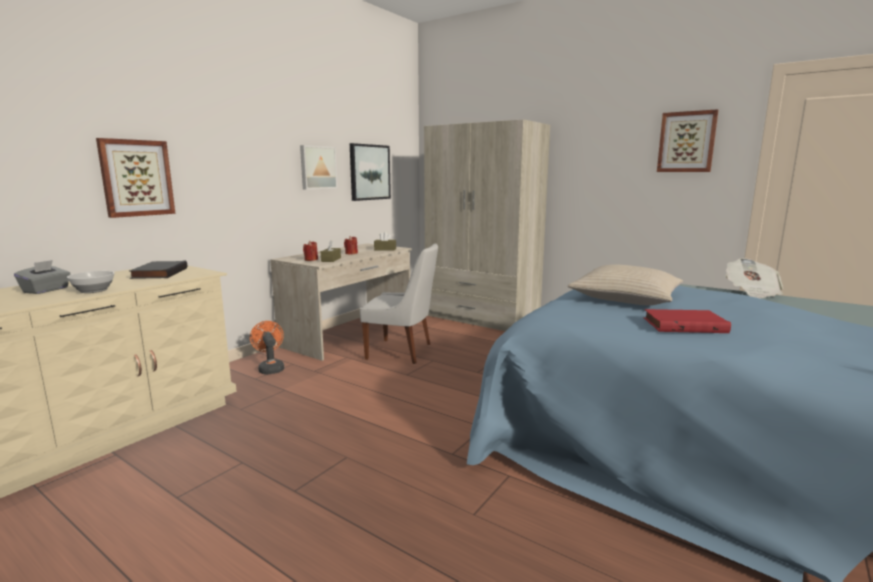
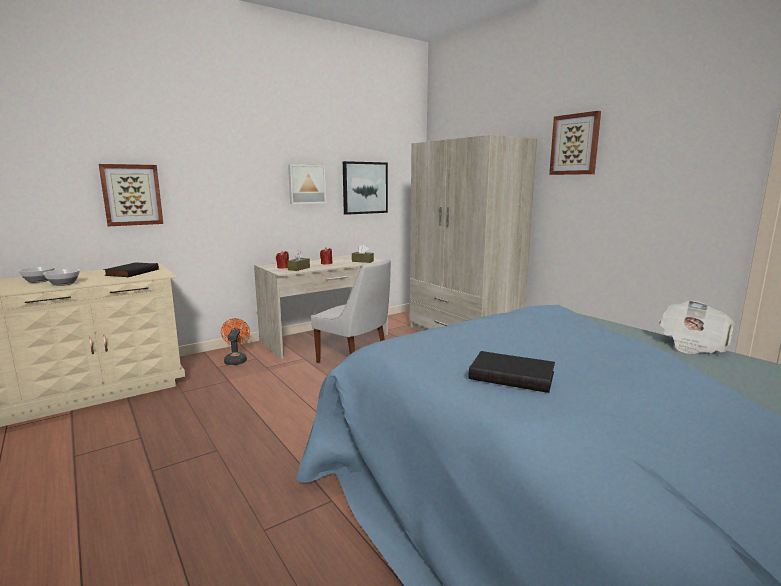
camera: 20 degrees right, 0 degrees up
grey tissue box [14,260,71,294] -> bowl [18,266,55,283]
beige pillow [568,264,683,305] -> none
red book [644,309,731,333] -> black book [469,351,555,393]
picture [657,109,718,172] -> picture moved to [549,111,601,175]

